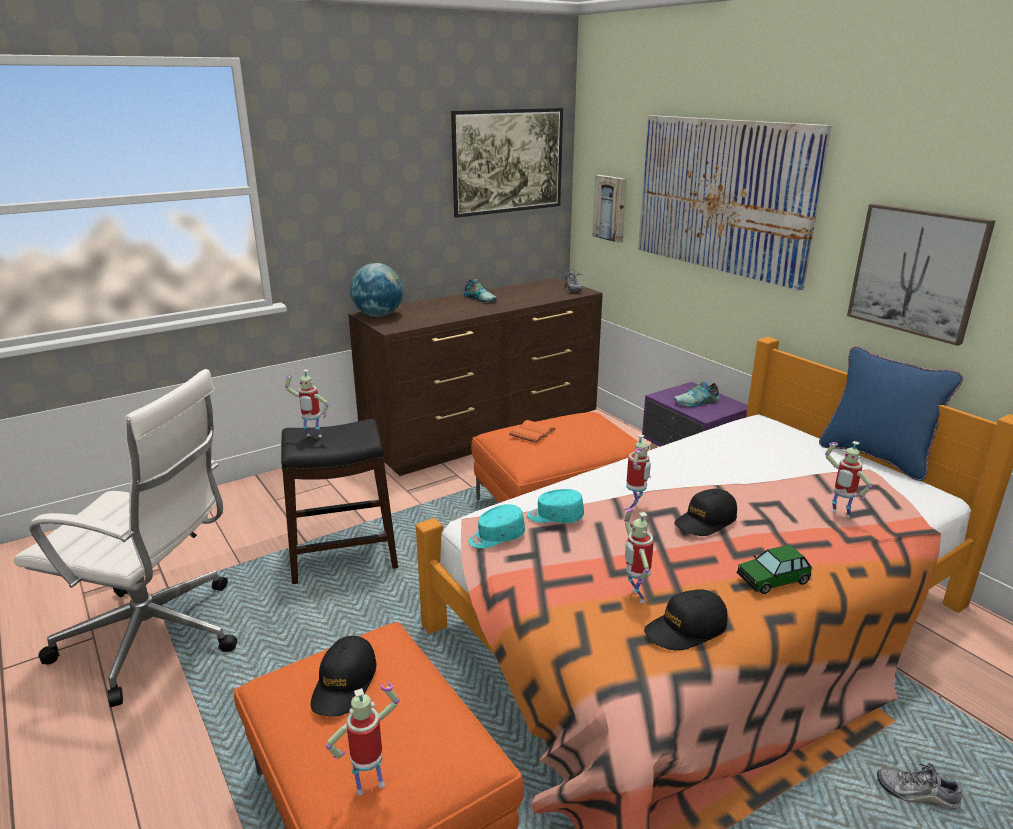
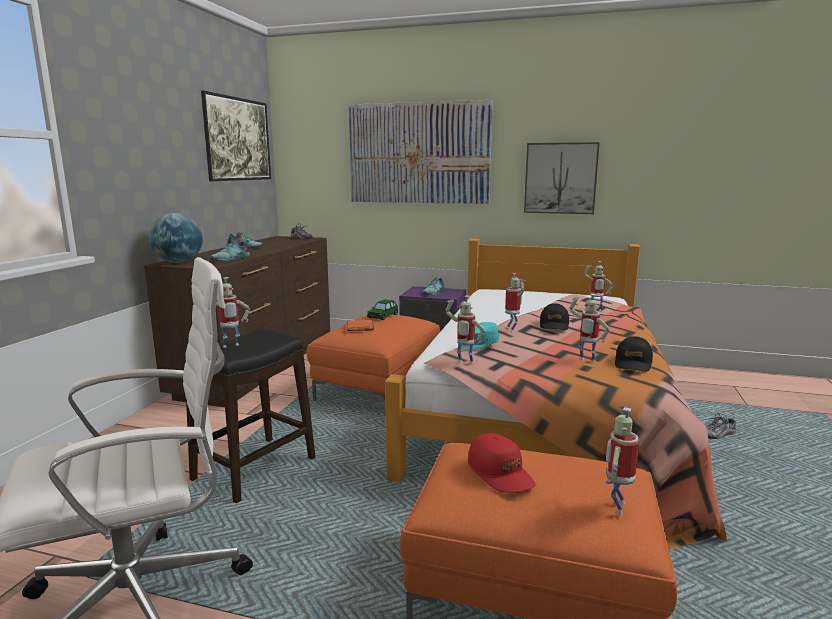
camera: 40 degrees left, 10 degrees down
black cap [311,636,377,716] -> red cap [468,433,536,493]
turquoise cap [468,504,525,548] -> toy robot [445,295,485,364]
picture [592,175,627,243] -> none
toy car [737,545,812,594] -> toy car moved to [367,299,398,320]
blue pillow [819,346,963,481] -> none
none -> shoe [210,240,250,261]

